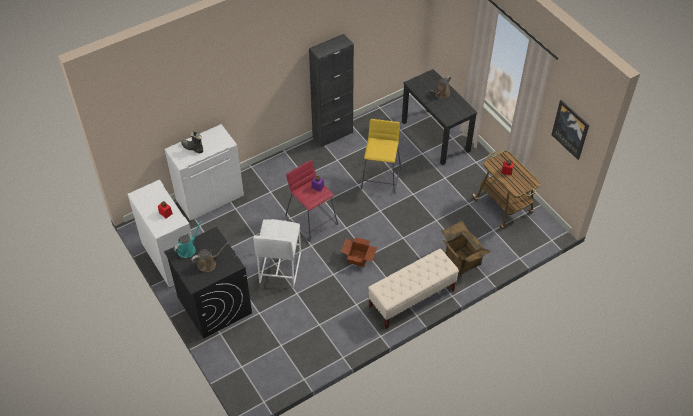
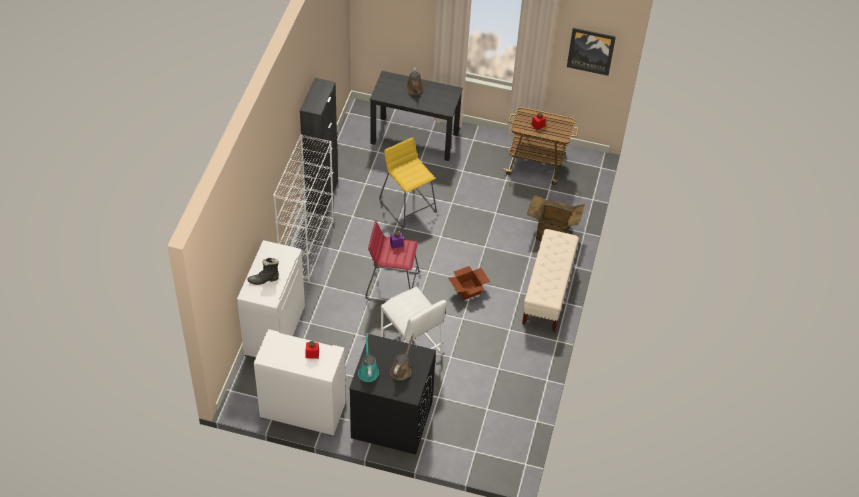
camera: 45 degrees left, 0 degrees up
none -> white bookcase [273,134,334,282]

